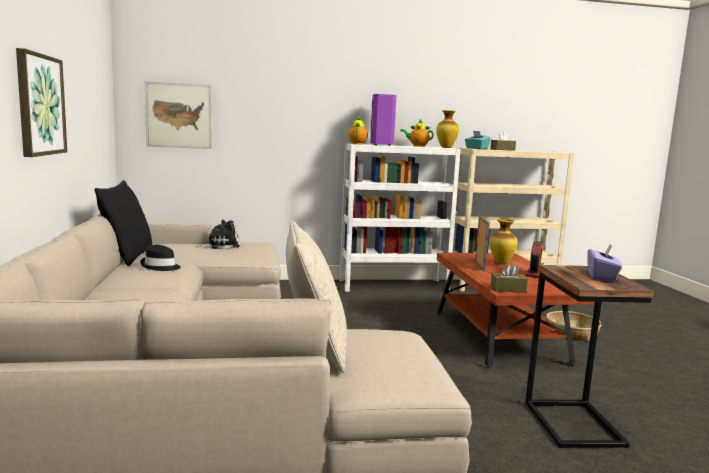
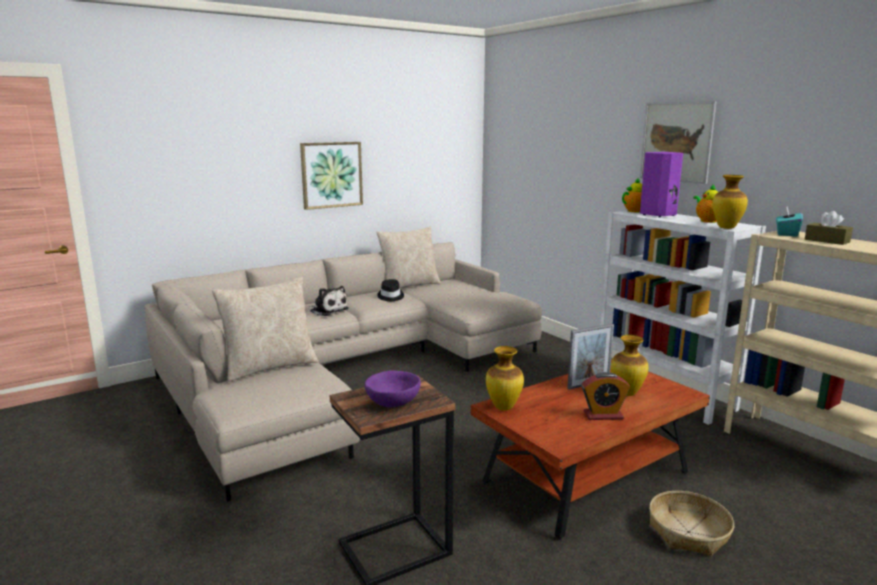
camera: 65 degrees right, 5 degrees up
black pillow [95,180,152,266] -> beige pillow [376,226,441,288]
picture [145,81,212,149] -> picture moved to [640,101,716,184]
plush toy [196,220,240,249] -> plush toy moved to [310,286,349,316]
brown tissue box [491,263,528,293] -> vase [486,346,524,411]
purple tissue box [587,244,622,282] -> purple bowl [365,370,421,407]

